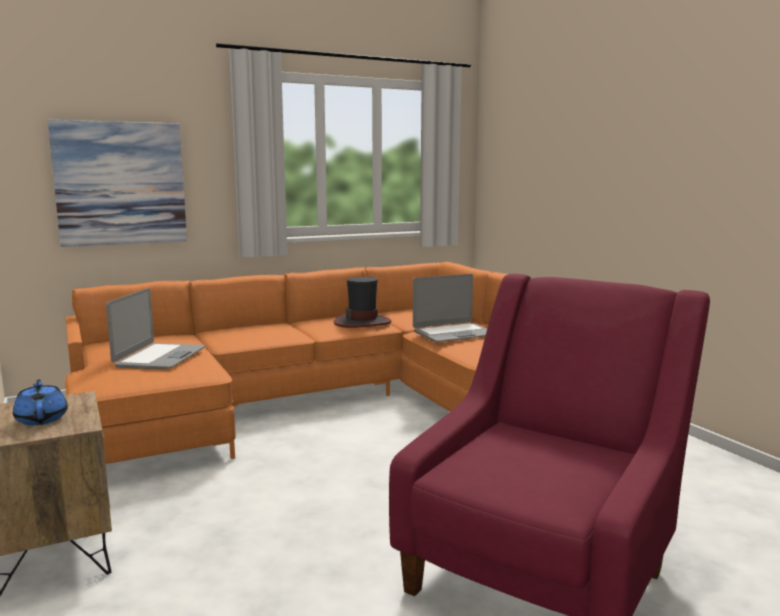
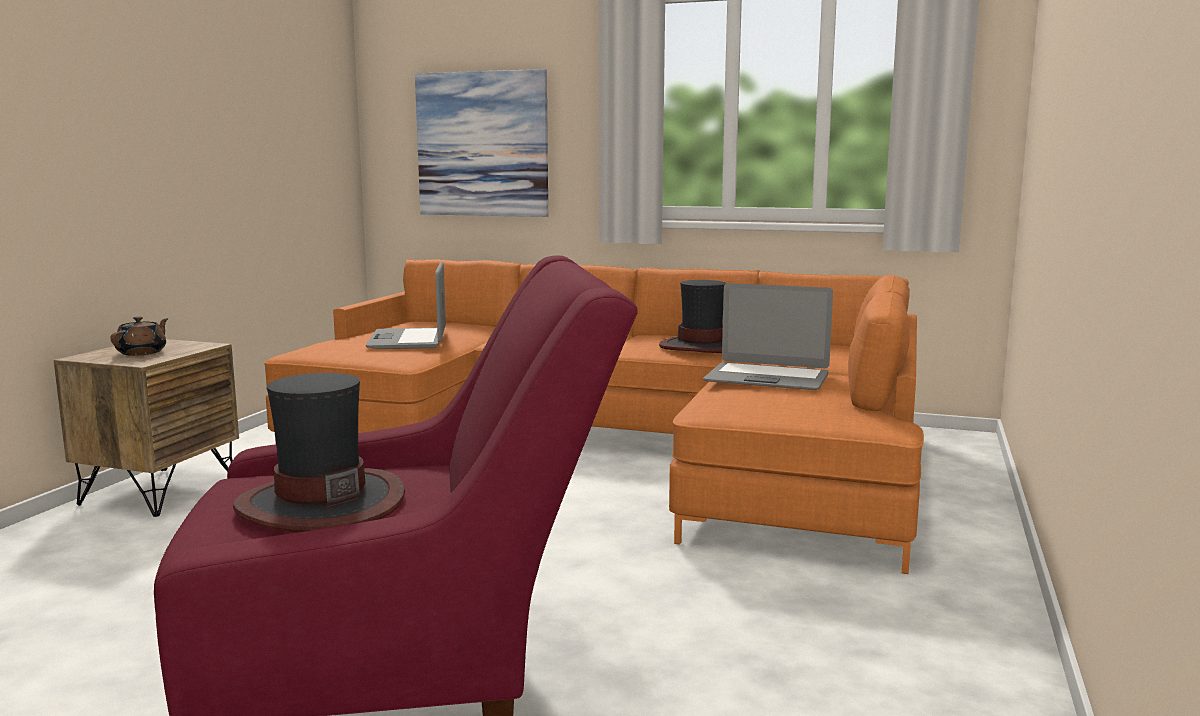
camera: 45 degrees right, 0 degrees up
blue teapot [13,379,68,425] -> brown teapot [110,316,169,356]
laptop [106,288,206,370] -> laptop turned 120 degrees clockwise [366,262,446,349]
none -> hat [233,373,405,533]

